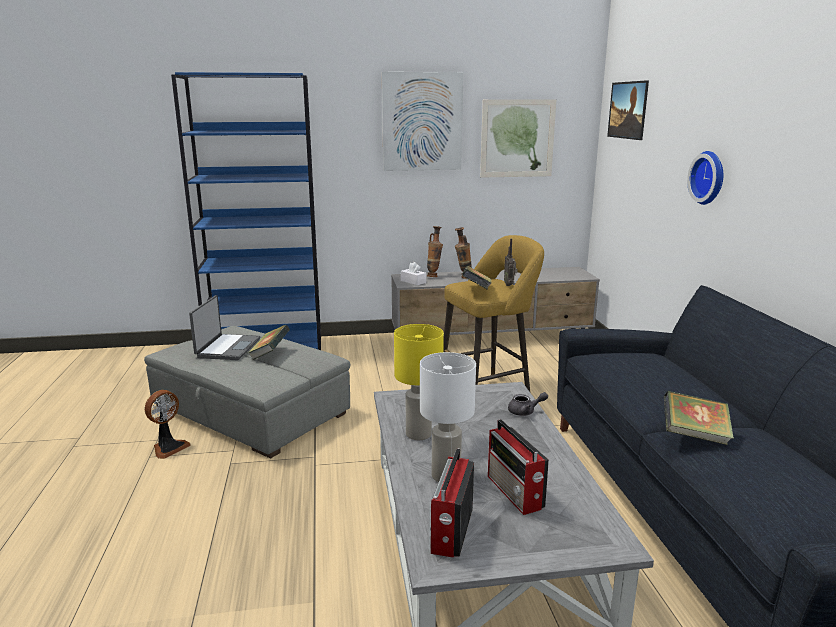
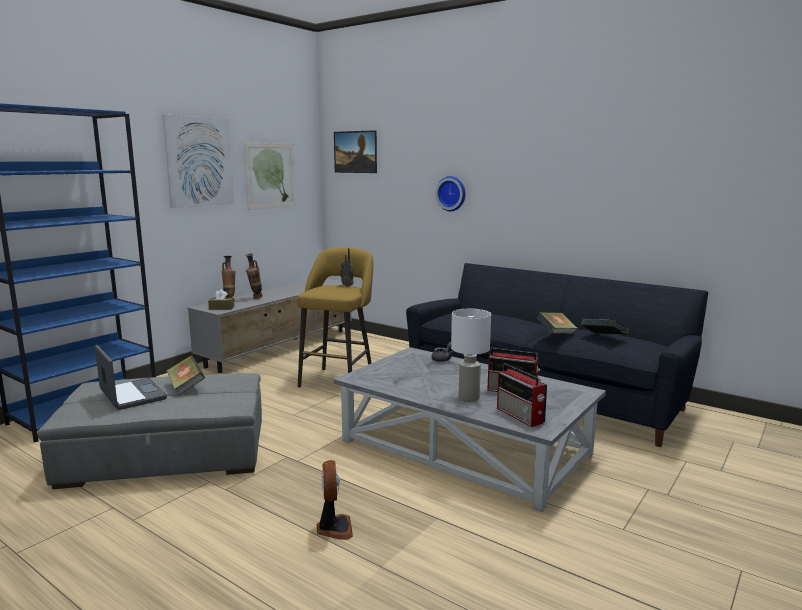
camera: 45 degrees left, 5 degrees down
fan [145,390,191,459] -> fan moved to [317,460,353,540]
yellow table lamp [394,324,444,440] -> none
white tissue box [401,262,426,285] -> brown tissue box [208,289,234,310]
book [462,266,492,290] -> book moved to [581,319,629,335]

